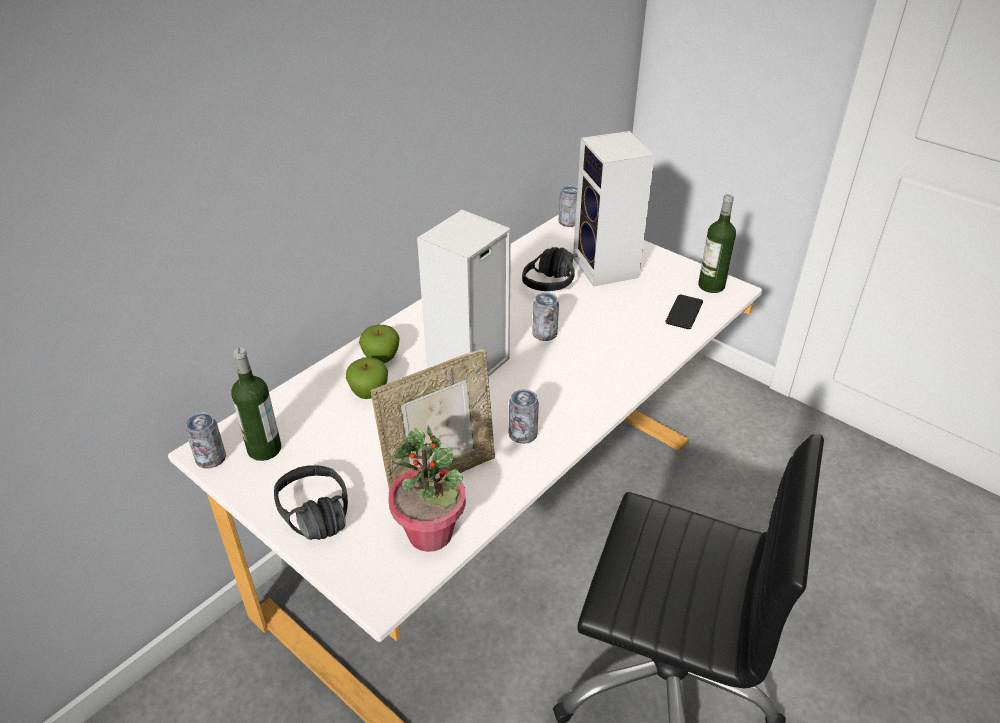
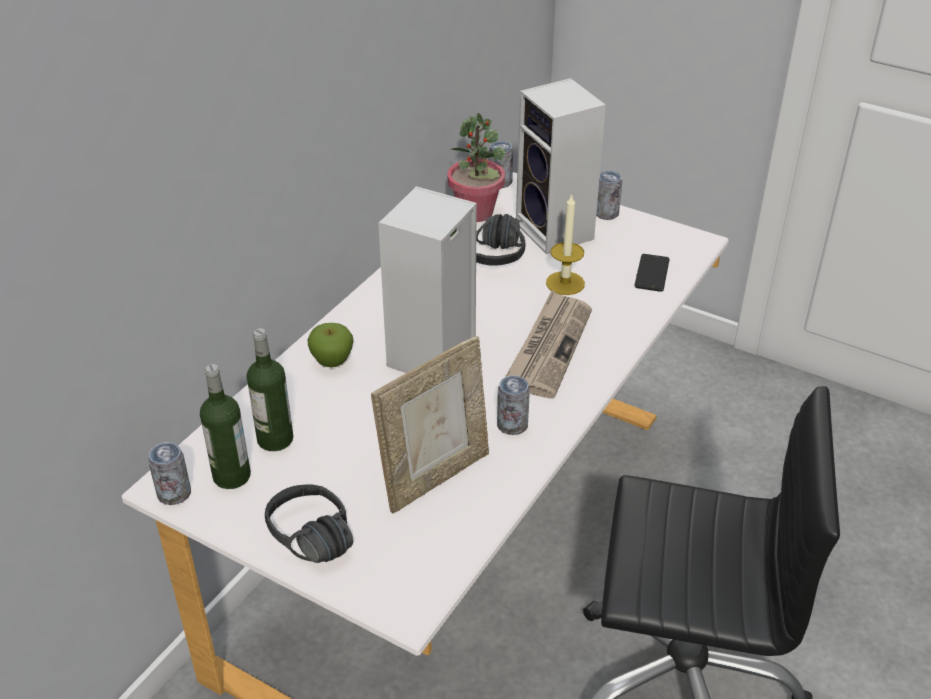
camera: 10 degrees left, 0 degrees up
apple [346,357,388,399] -> none
potted plant [389,425,466,552] -> potted plant moved to [447,113,506,222]
can [532,293,559,341] -> can moved to [596,171,622,220]
bottle [698,194,736,293] -> bottle moved to [247,328,293,451]
none -> newspaper [505,290,592,398]
none -> candle [546,193,585,295]

